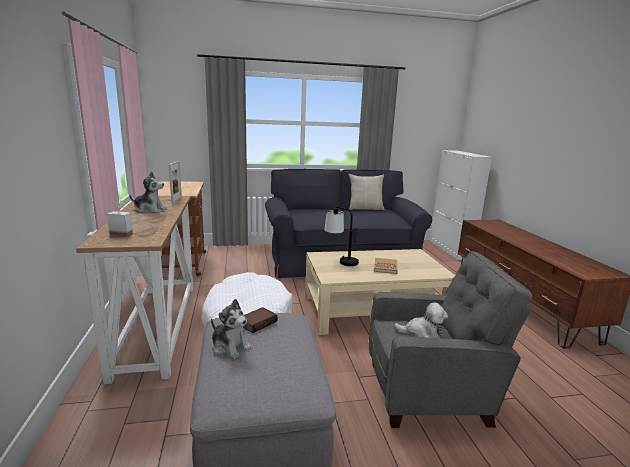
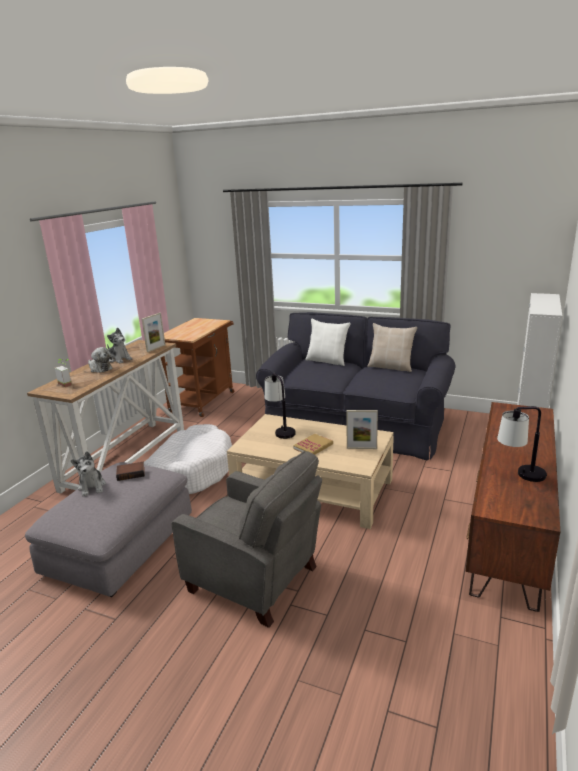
camera: 35 degrees right, 5 degrees up
plush toy [394,302,448,338] -> plush toy moved to [88,347,113,373]
none -> white pillow [305,318,350,366]
none -> picture frame [346,410,378,449]
none -> table lamp [497,406,547,482]

